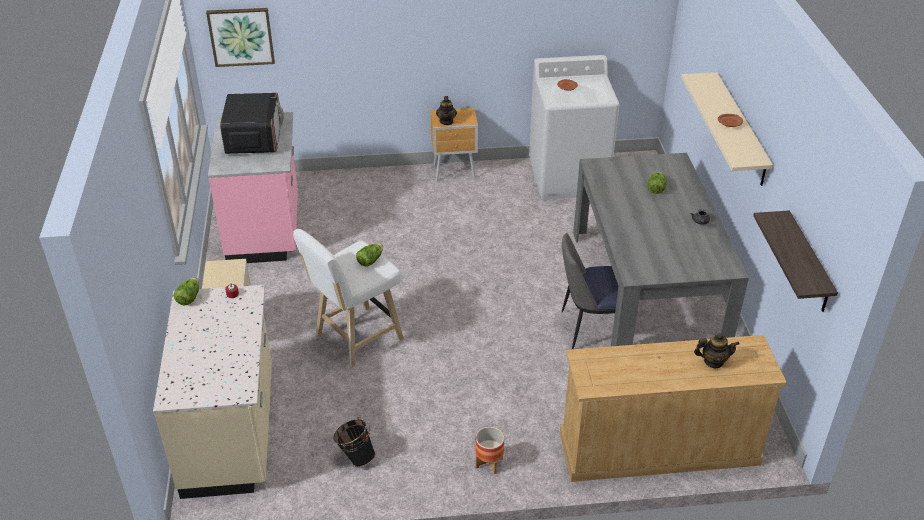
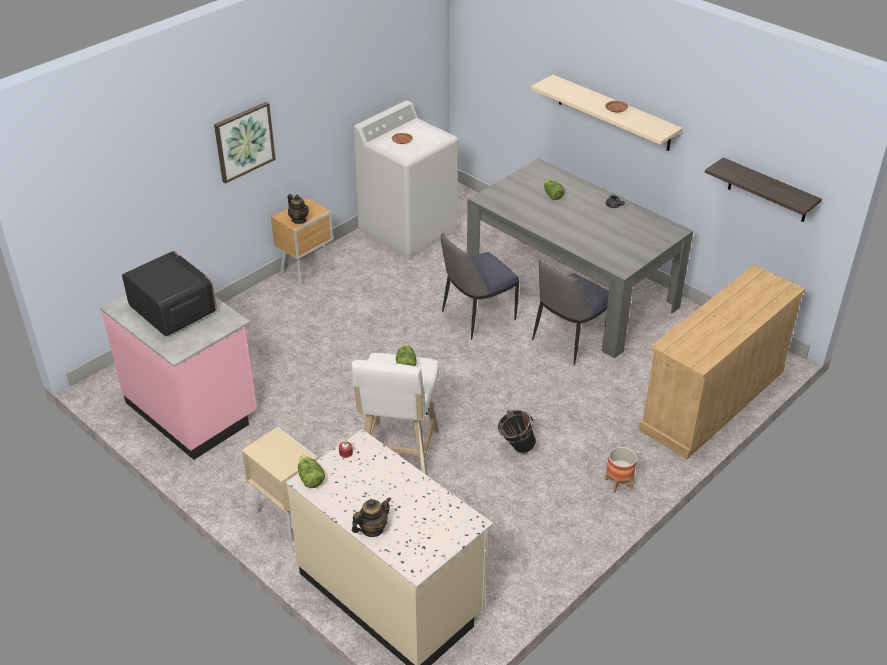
camera: 40 degrees left, 0 degrees up
picture [206,8,275,67] -> picture moved to [214,102,276,184]
black bucket [333,417,375,467] -> black bucket moved to [498,410,536,453]
teapot [694,333,740,368] -> teapot moved to [352,497,391,537]
none -> chair [441,232,519,340]

